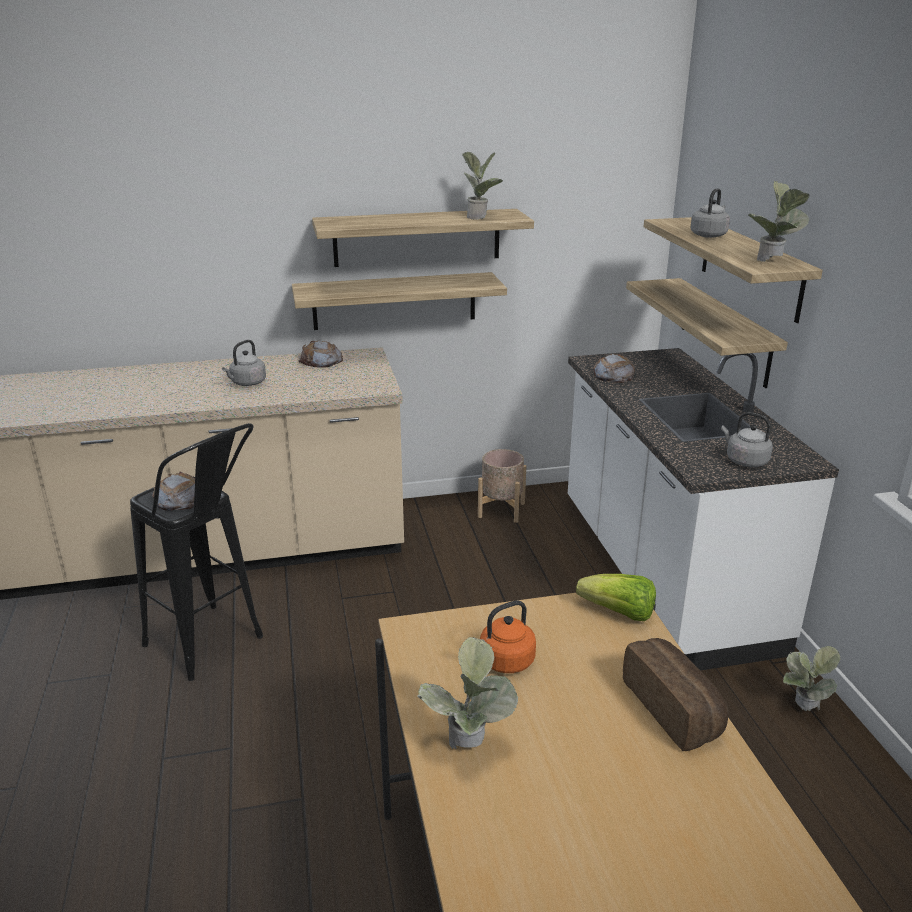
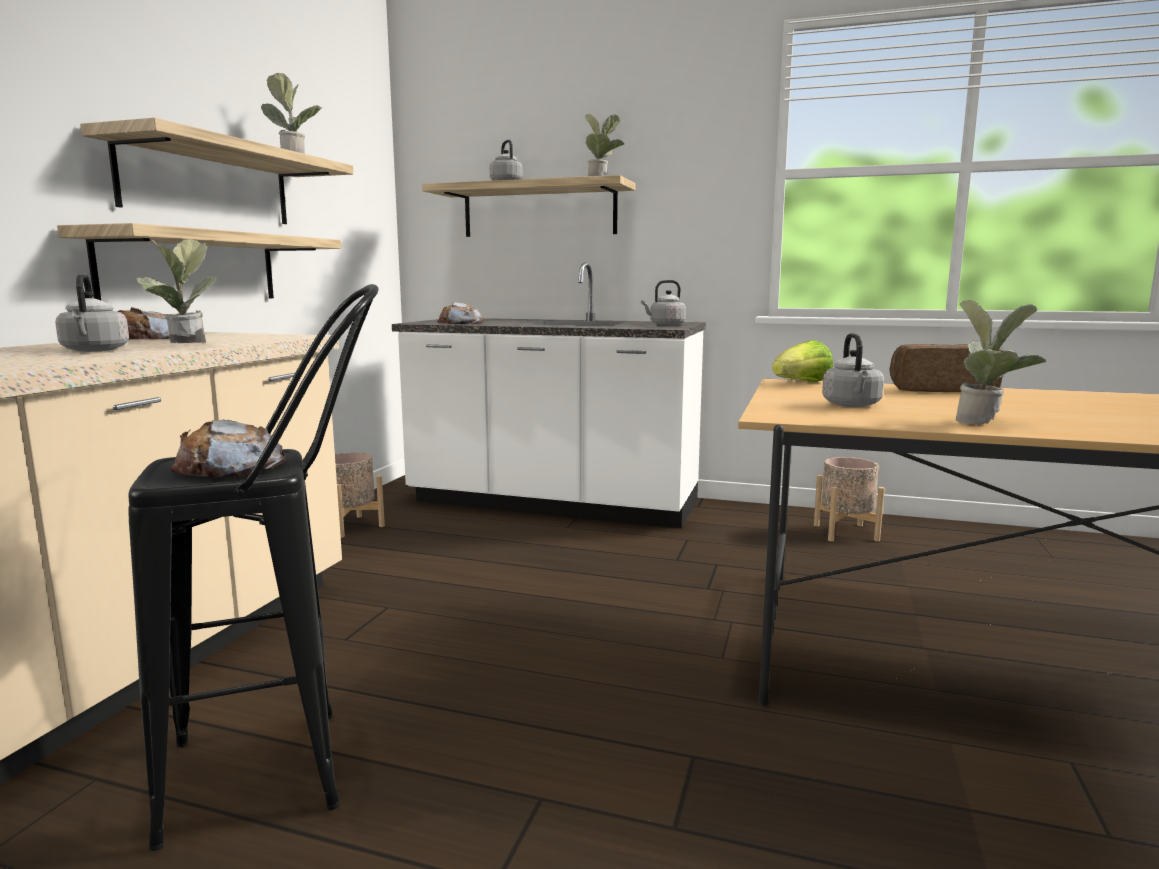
camera: 60 degrees left, 15 degrees down
orange kettle [480,601,536,673] -> grey kettle [822,333,884,407]
shelf [626,278,788,388] -> none
potted plant [783,646,841,712] -> potted plant moved to [137,239,217,344]
none -> beige planter [814,457,885,542]

